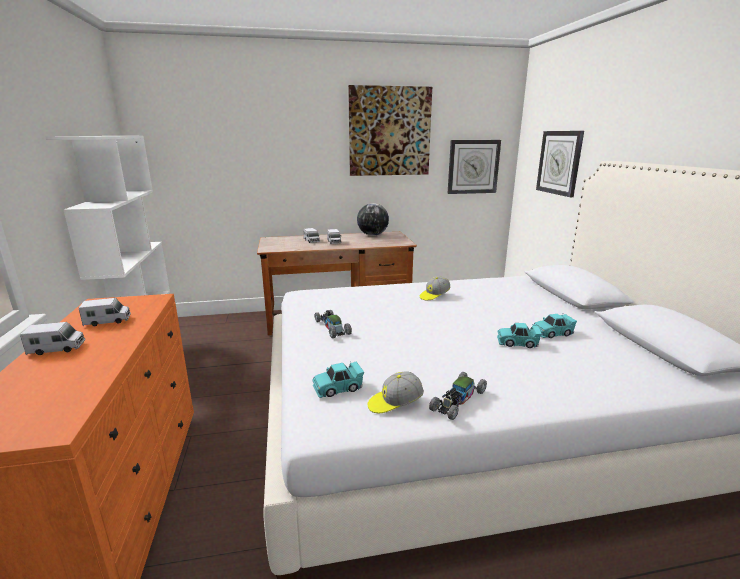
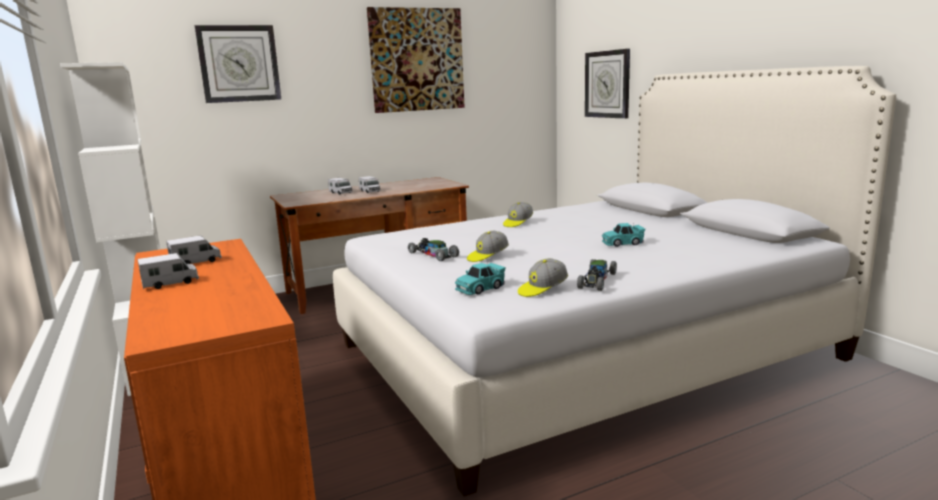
camera: 15 degrees left, 5 degrees down
globe [357,203,389,236] -> none
wall clock [447,140,501,194] -> wall clock moved to [195,25,281,103]
turquoise toy car [533,314,577,338] -> none
none -> cap [467,231,509,262]

